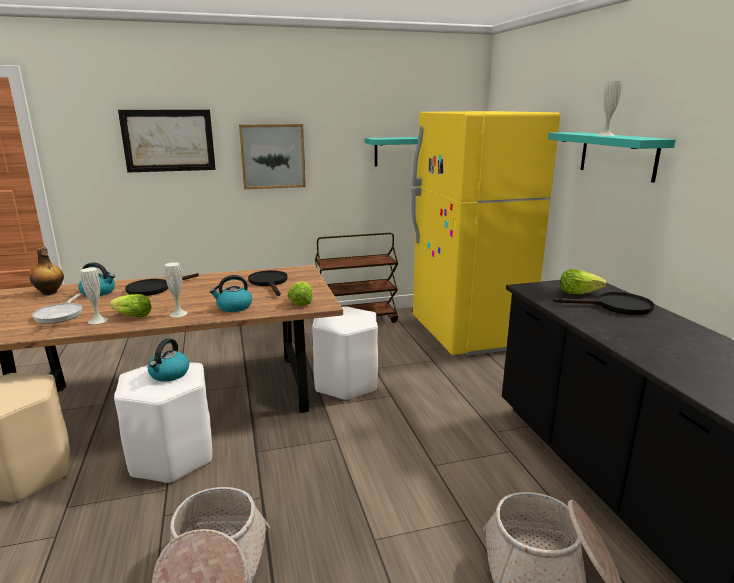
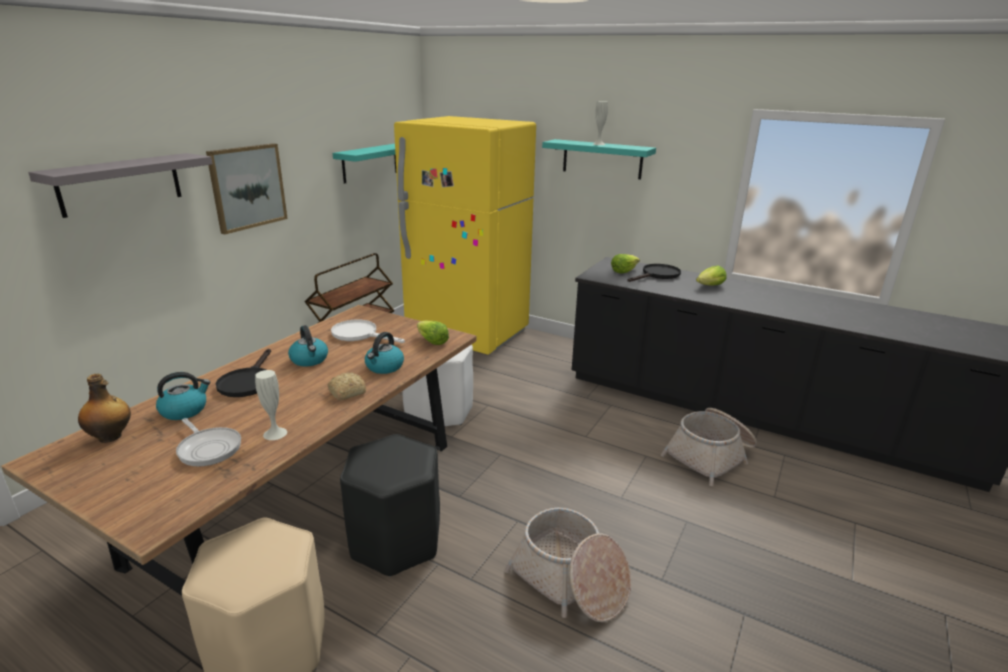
camera: 45 degrees left, 5 degrees up
lettuce [109,294,152,318] -> lettuce moved to [696,266,726,286]
white stool [114,362,212,484] -> black stool [340,434,440,577]
picture [118,110,216,173] -> grey shelf [28,153,212,218]
kettle [148,338,189,382] -> kettle moved to [288,325,328,367]
white vase [165,262,188,317] -> bread [328,372,366,400]
black frying pan [248,270,288,296] -> white frying pan [331,320,405,343]

